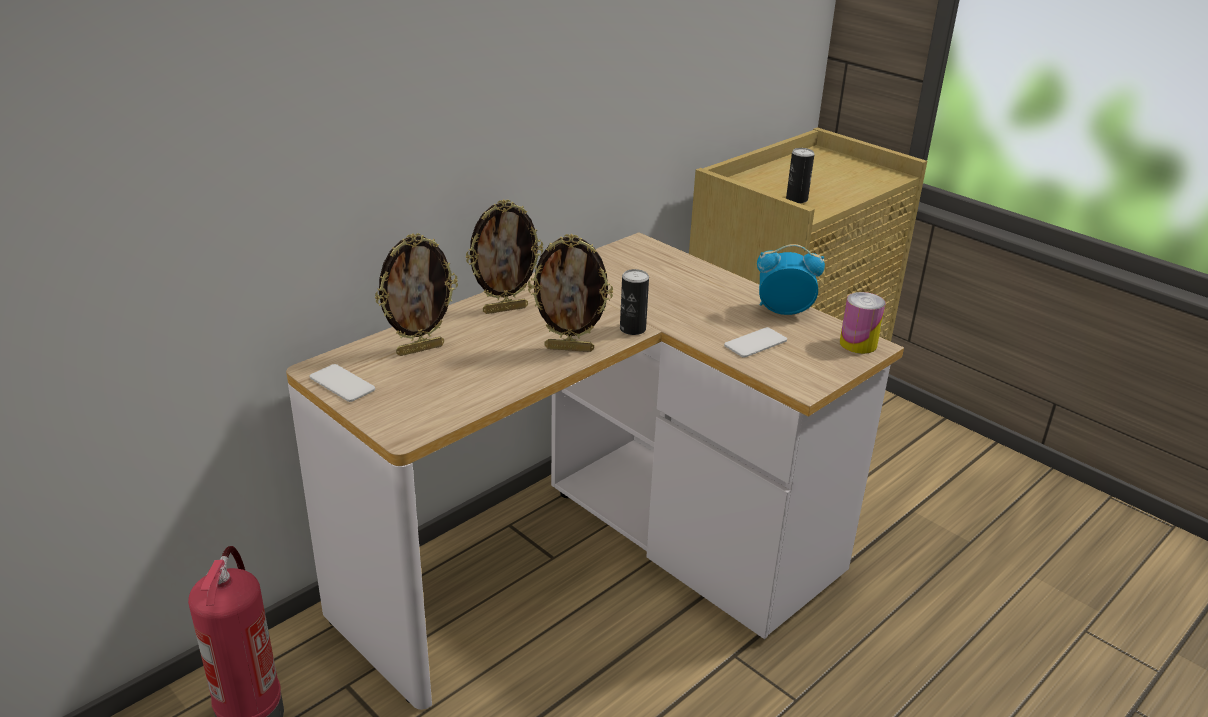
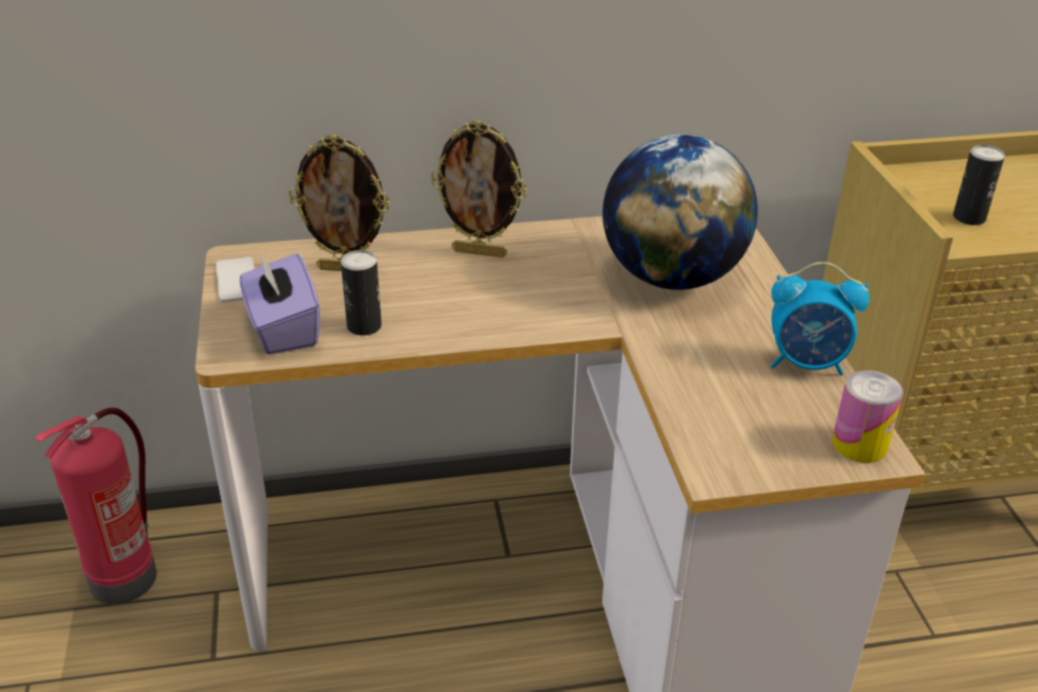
camera: 35 degrees right, 5 degrees up
picture frame [528,233,613,352] -> none
can [620,269,649,335] -> can moved to [341,250,382,335]
phone [724,327,787,357] -> none
alarm clock [757,244,825,315] -> alarm clock turned 150 degrees clockwise [770,262,869,376]
none -> purple tissue box [240,253,320,355]
none -> globe [603,134,758,290]

